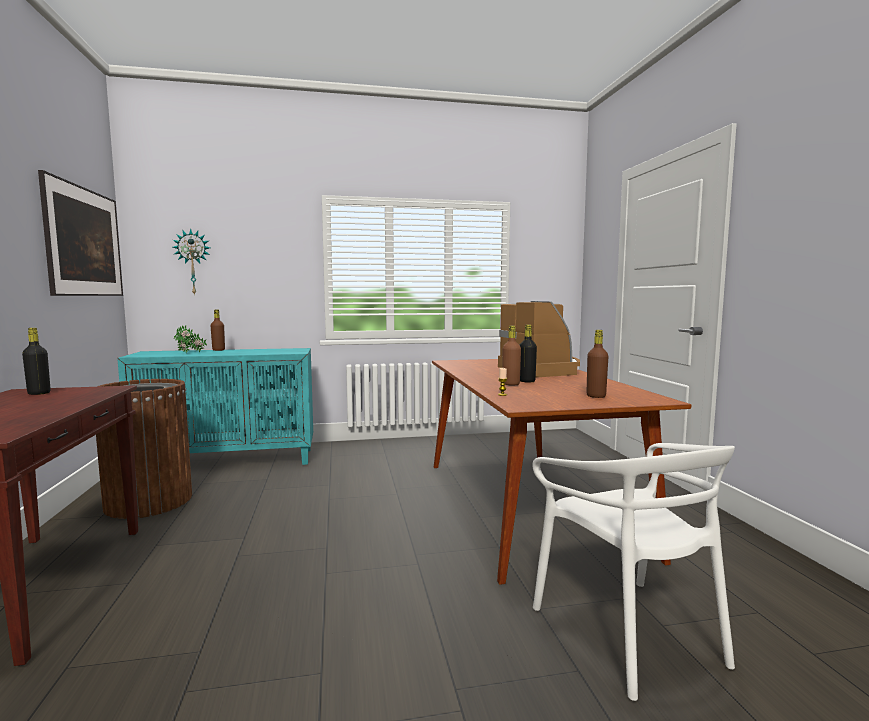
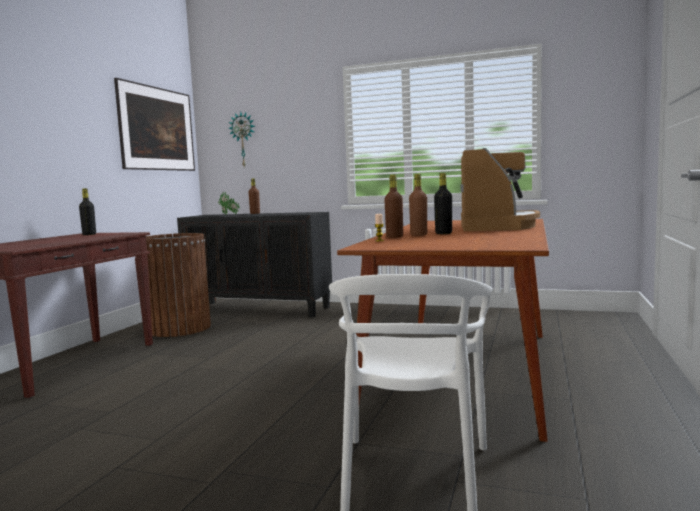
camera: 30 degrees right, 0 degrees up
turquoise cabinet [117,348,313,465] -> black cabinet [177,212,332,317]
brown bottle [587,330,609,398] -> brown bottle moved to [384,175,403,238]

